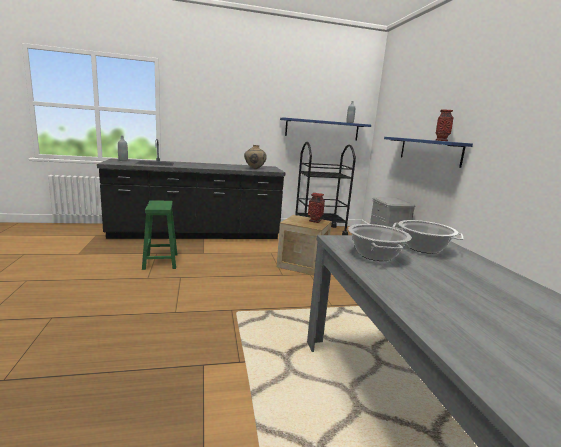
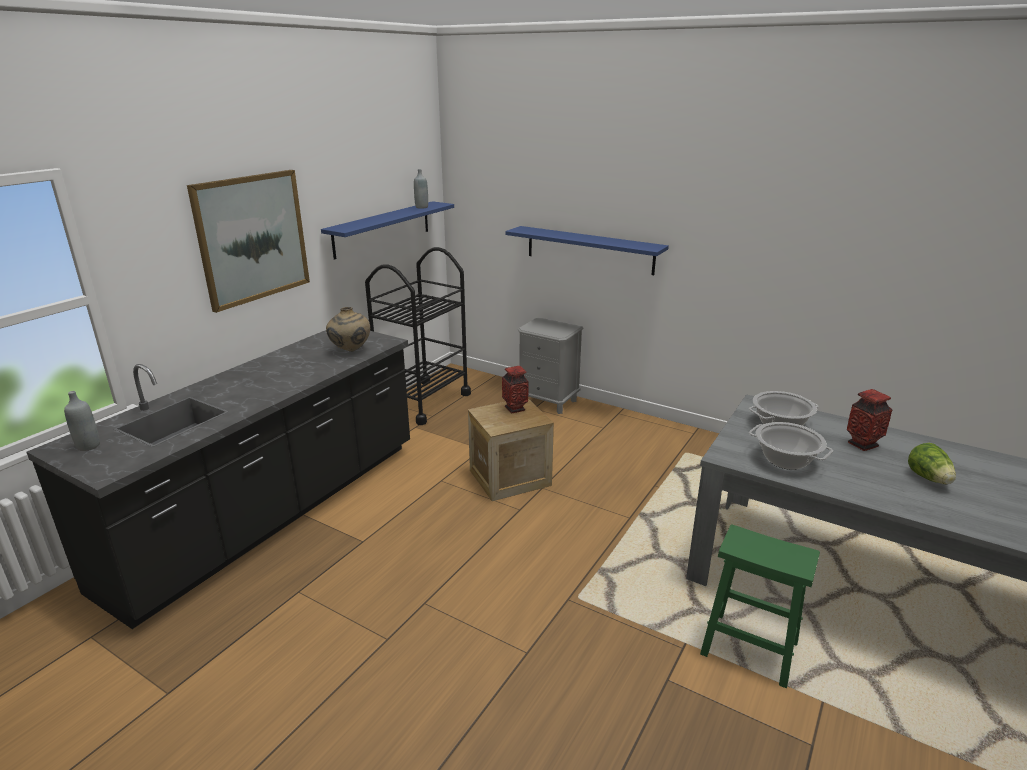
camera: 45 degrees left, 10 degrees up
green stool [142,200,177,270] -> green stool moved to [700,525,820,688]
vase [436,109,454,141] -> vase moved to [847,389,892,451]
none -> picture [187,170,310,313]
none -> lettuce [908,443,956,484]

